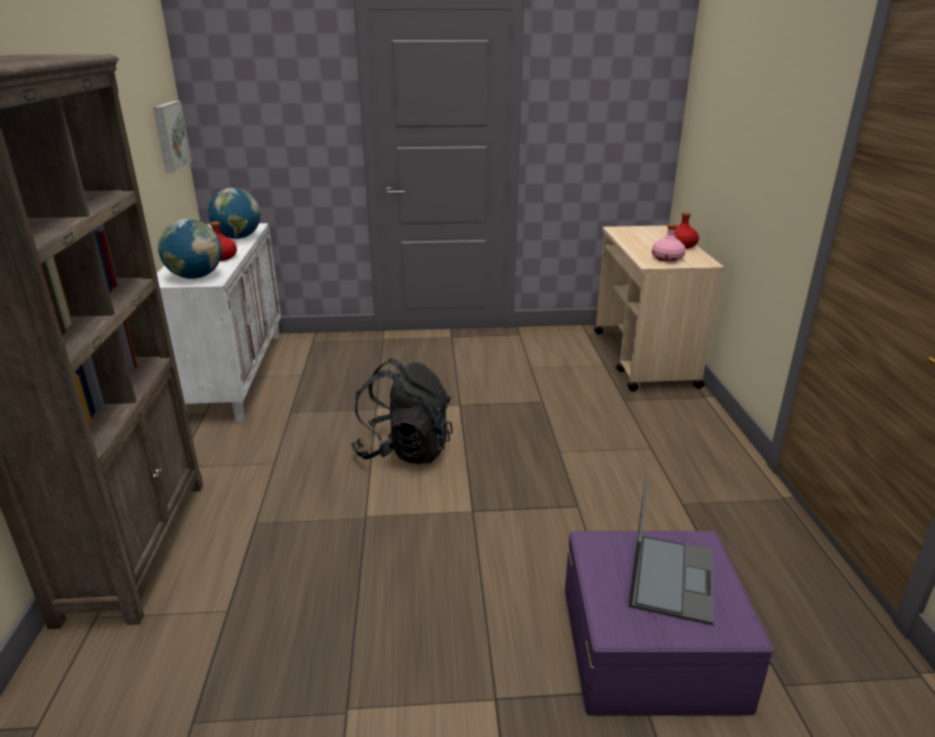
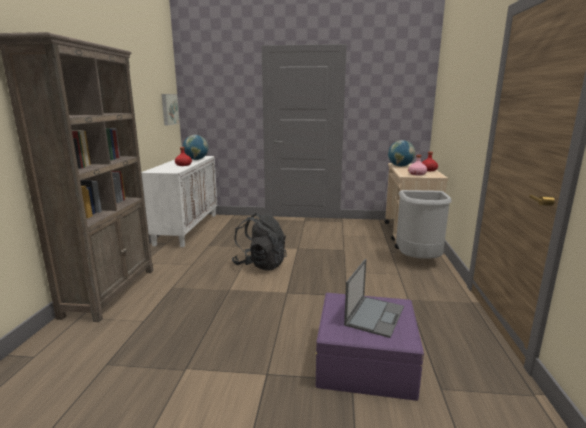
camera: 10 degrees right, 10 degrees down
globe [158,219,222,279] -> globe moved to [388,140,415,167]
none -> grey trash can [396,190,452,259]

